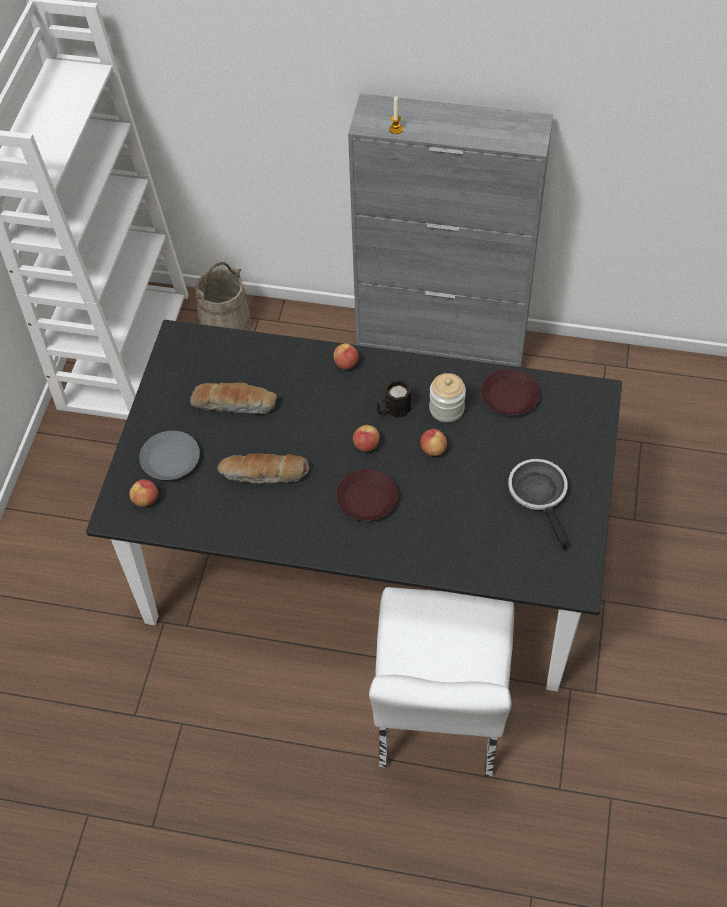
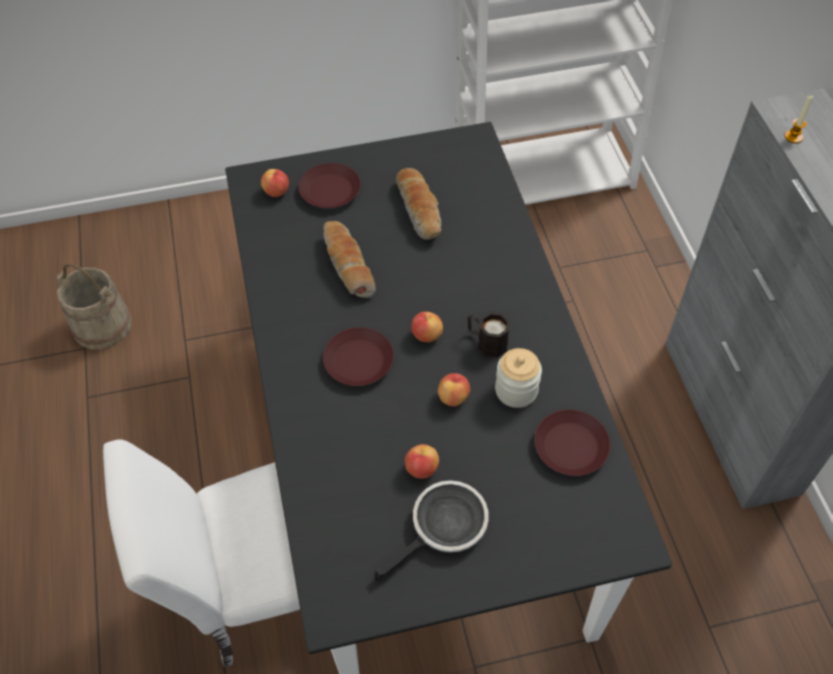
camera: 65 degrees right, 0 degrees up
grey plate [139,431,200,480] -> brown plate [299,163,361,208]
beige bucket [195,262,251,331] -> beige bucket moved to [56,263,132,350]
apple [333,343,359,369] -> apple moved to [405,444,439,479]

